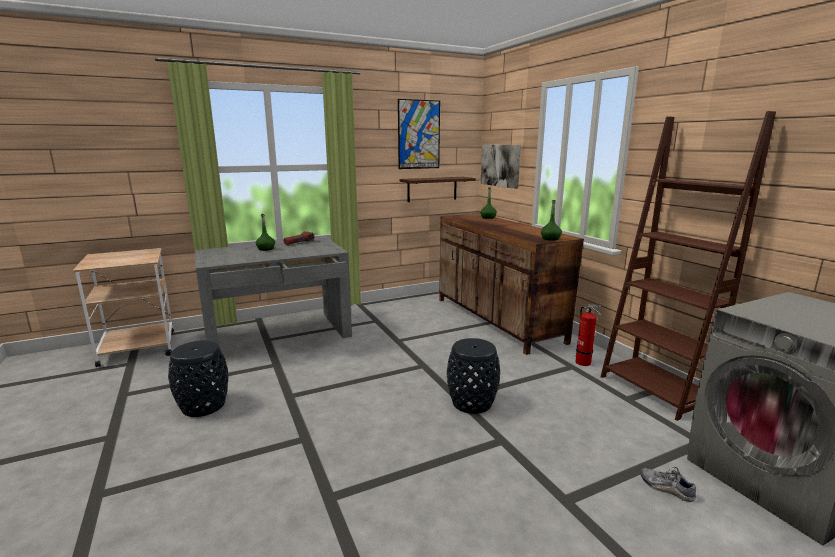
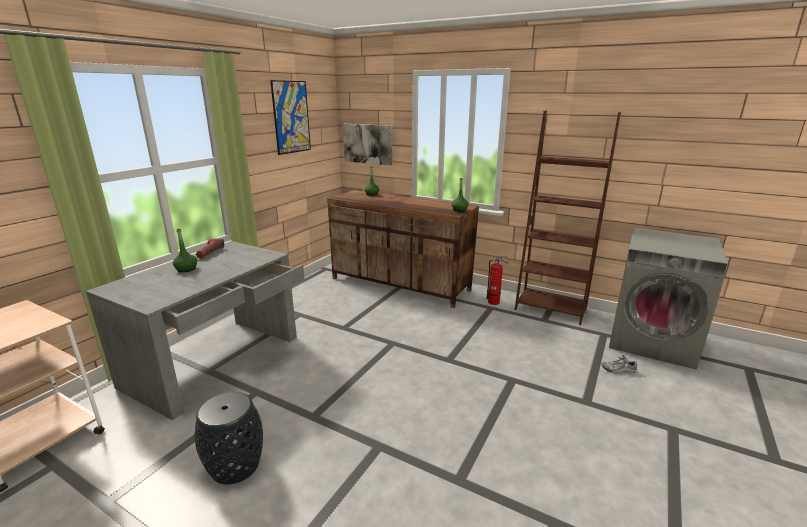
camera: 35 degrees left, 5 degrees up
shelf [399,177,476,202] -> none
black stool [447,338,500,414] -> none

